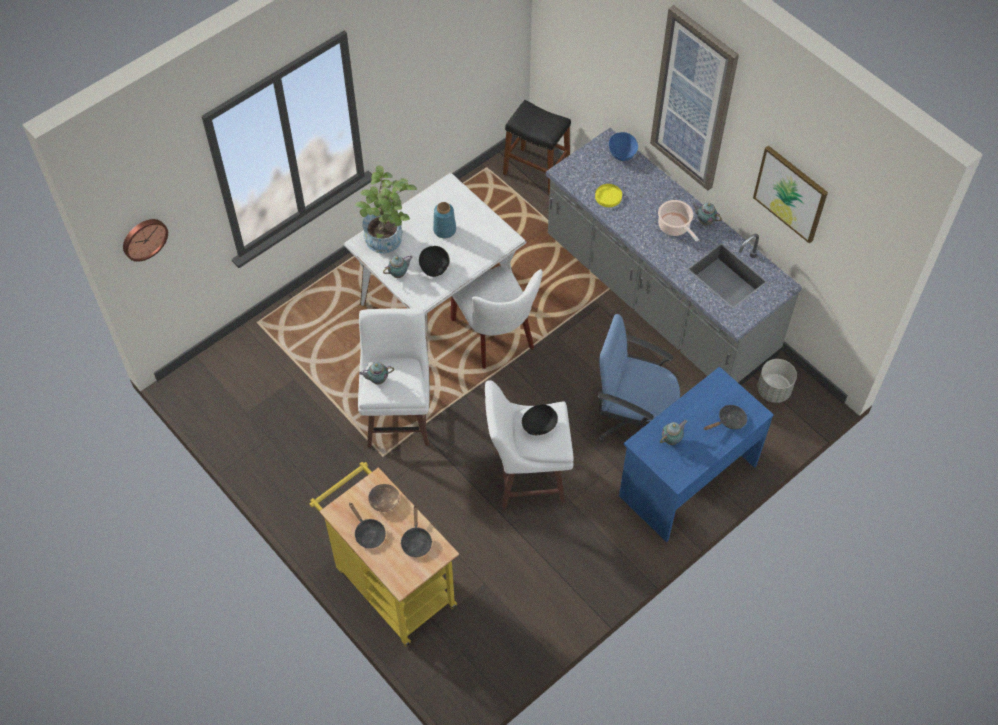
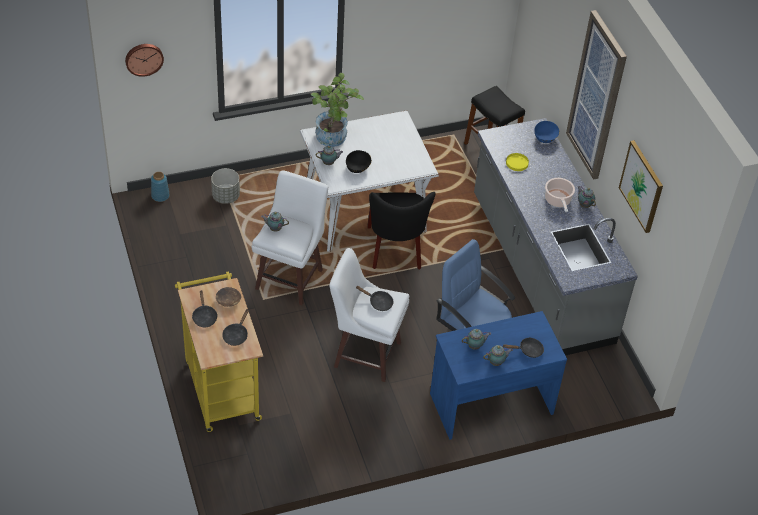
camera: 20 degrees right, 10 degrees down
blue vase [433,202,456,238] -> blue vase moved to [151,172,170,202]
white chair [451,266,543,369] -> black chair [367,192,436,269]
black bowl [522,404,558,435] -> black frying pan [356,286,393,311]
grey planter [757,359,797,403] -> grey planter moved to [211,168,240,204]
none -> teapot [483,345,513,366]

